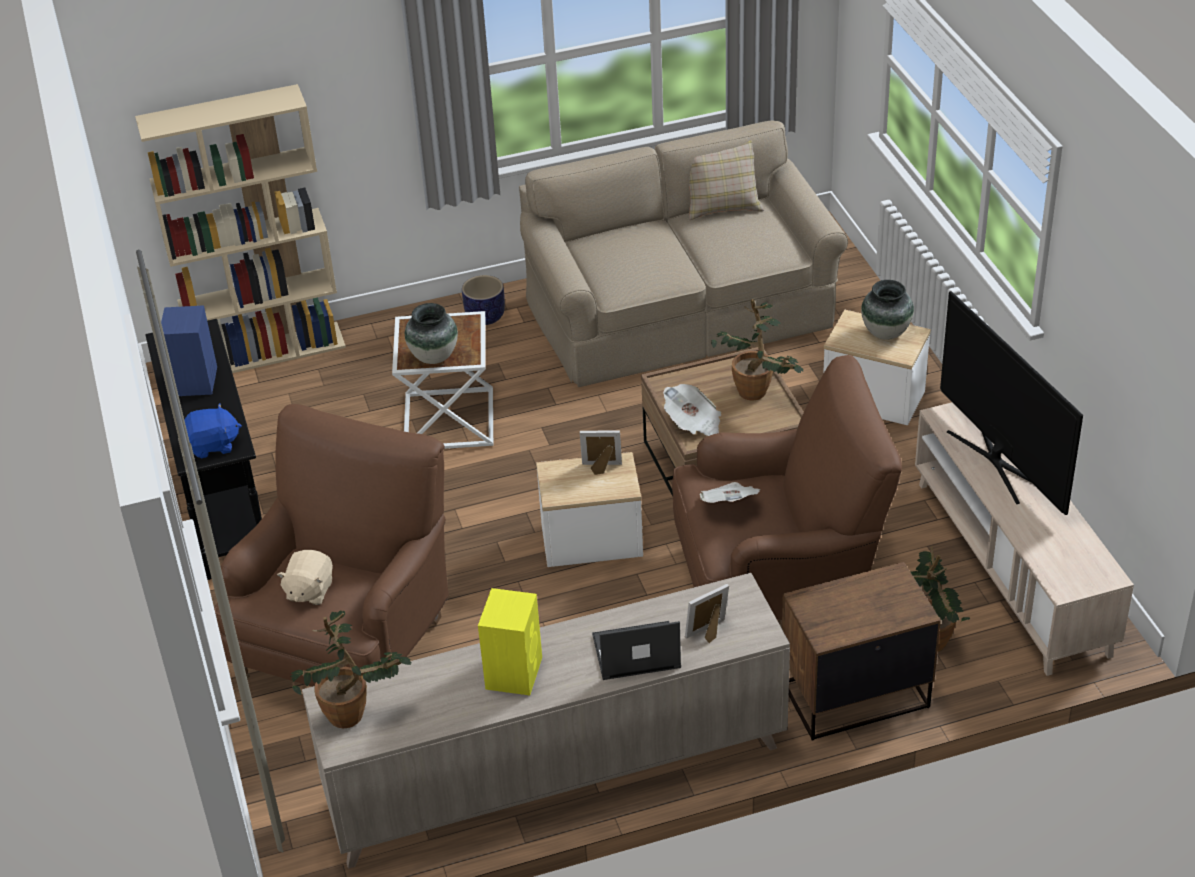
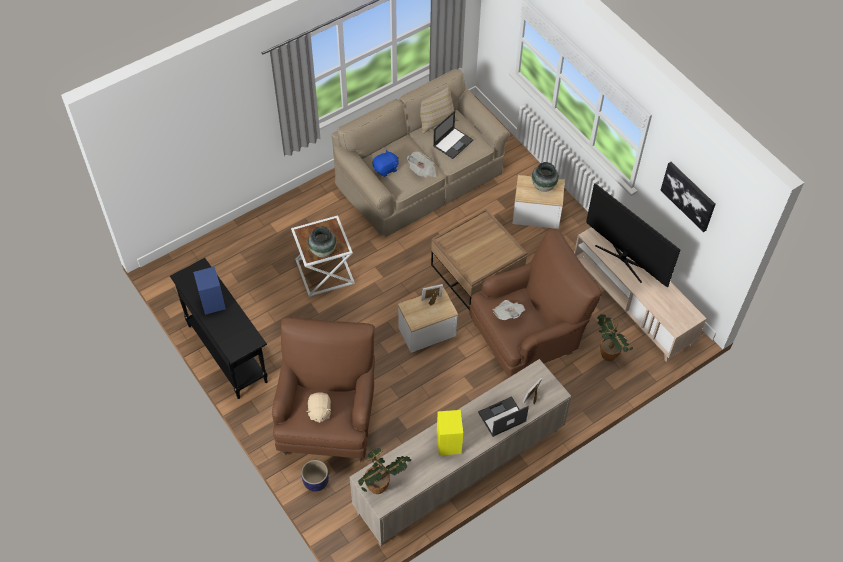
camera: 20 degrees left, 15 degrees up
beige bookcase [135,84,346,373] -> none
blue plush toy [184,403,242,459] -> blue plush toy moved to [373,149,399,177]
planter [462,275,505,325] -> planter moved to [301,460,329,492]
newspaper [663,384,721,436] -> newspaper moved to [407,151,436,178]
potted plant [711,299,804,401] -> none
brown nightstand [782,562,941,741] -> none
none -> laptop [433,111,473,159]
none -> picture [660,162,716,232]

